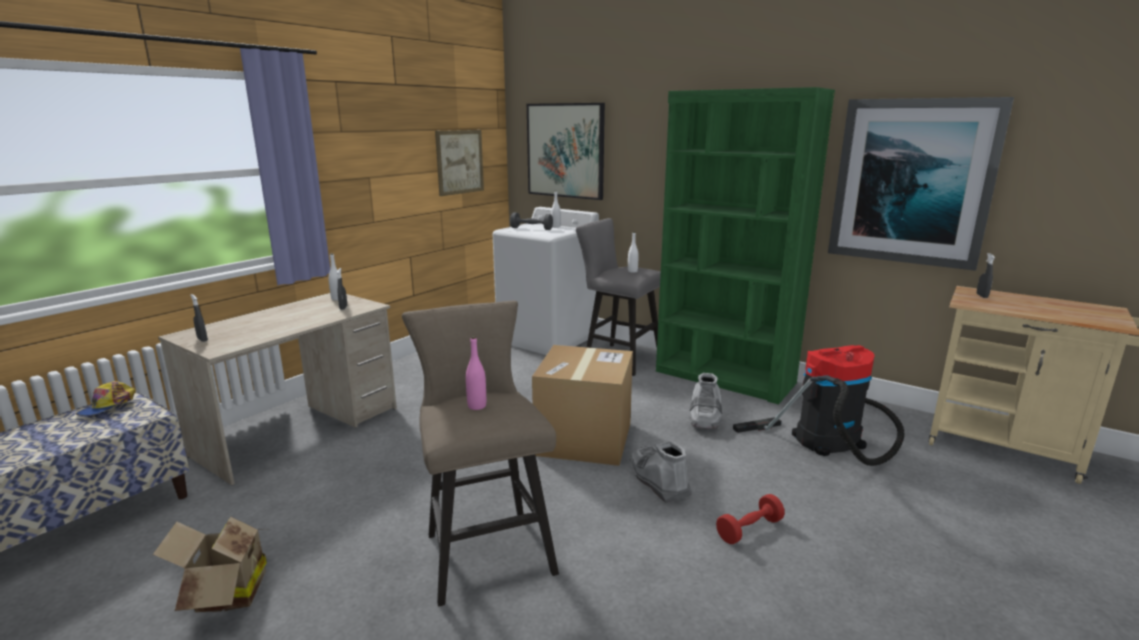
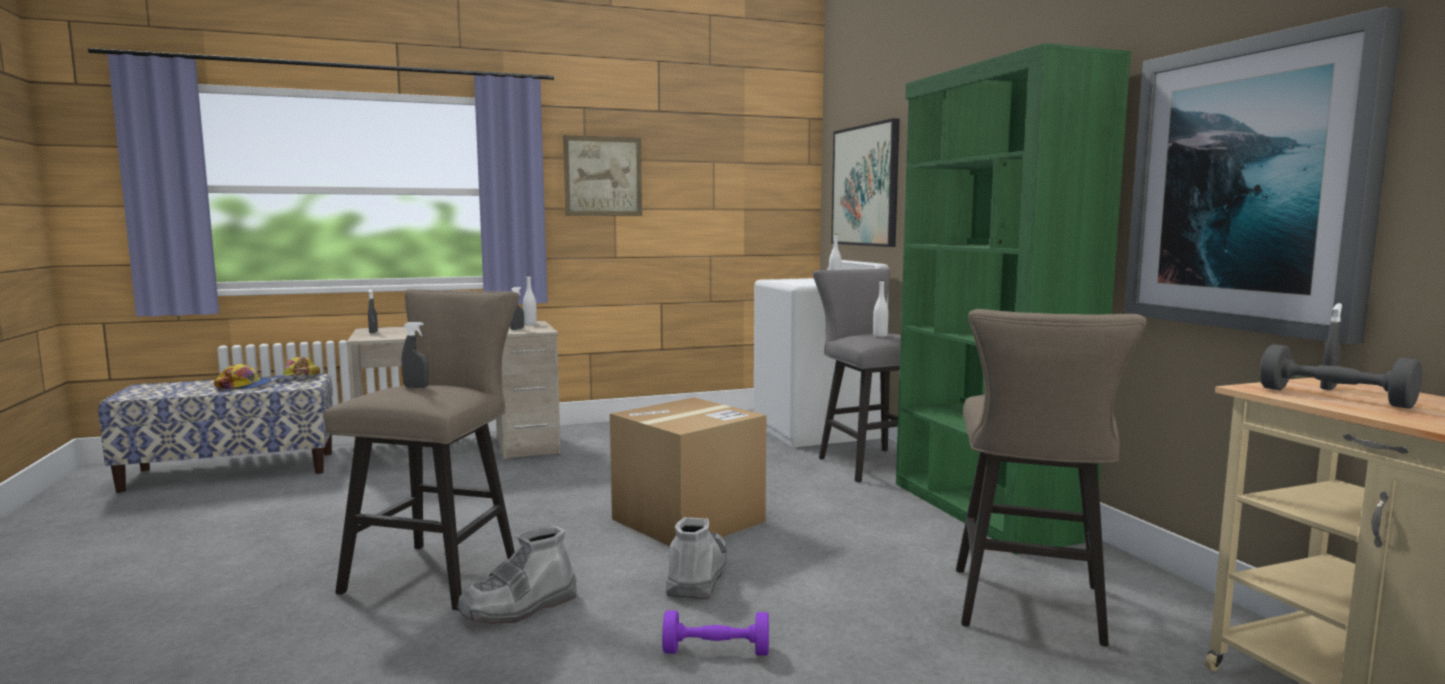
camera: 35 degrees right, 10 degrees down
cardboard box [153,517,267,612] -> none
picture [435,130,484,196] -> picture moved to [563,135,642,216]
pink bottle [466,336,486,410] -> grey spray bottle [401,322,429,388]
grey dumbbell [510,212,553,230] -> grey dumbbell moved to [1260,344,1422,409]
grey boot [689,373,723,429] -> grey boot moved to [456,526,577,624]
red dumbbell [716,494,785,544] -> purple dumbbell [662,610,769,656]
vacuum cleaner [733,345,905,466] -> beige stool [956,309,1147,646]
none -> cap [214,364,272,389]

